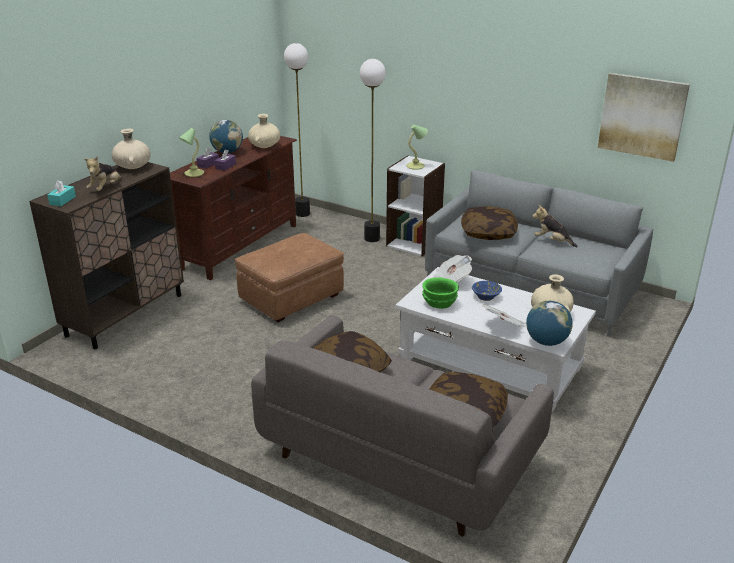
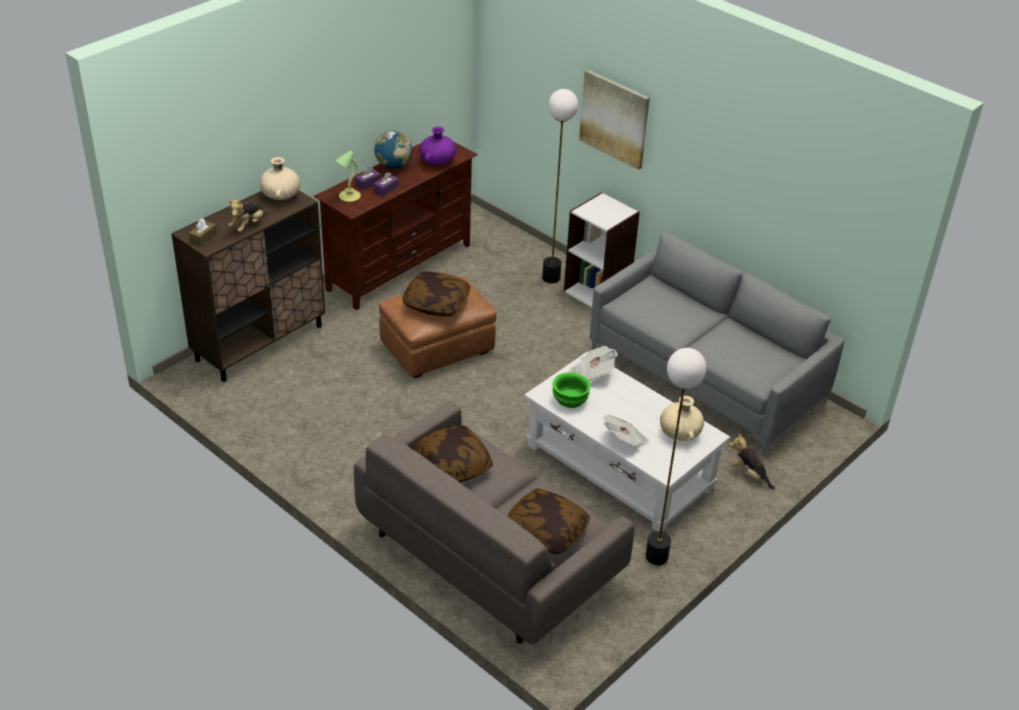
camera: 10 degrees right, 10 degrees up
turquoise tissue box [47,180,76,206] -> brown tissue box [189,219,217,246]
beige vase [248,114,280,148] -> purple vase [419,126,456,165]
floor lamp [284,43,310,217] -> floor lamp moved to [645,348,707,565]
table lamp [407,125,428,170] -> none
pillow [461,206,518,240] -> pillow moved to [403,272,470,316]
blue bowl [472,281,502,301] -> none
globe [526,301,573,346] -> none
plush toy [532,204,578,248] -> plush toy moved to [729,433,775,490]
picture [598,73,690,162] -> picture moved to [579,70,650,170]

